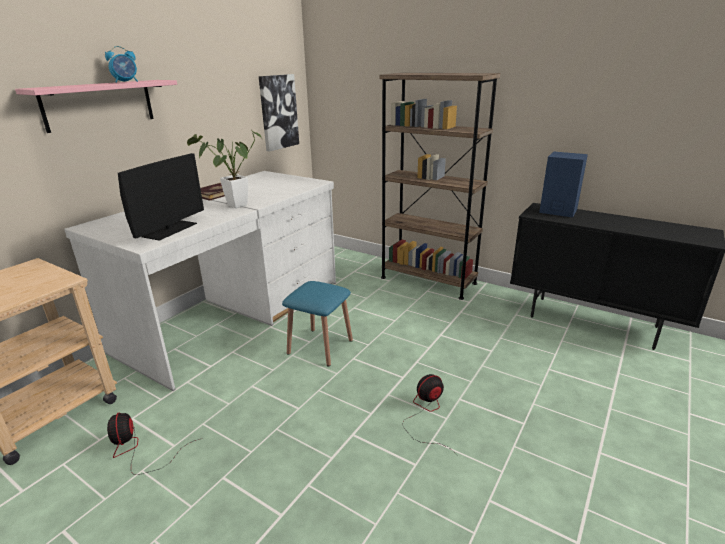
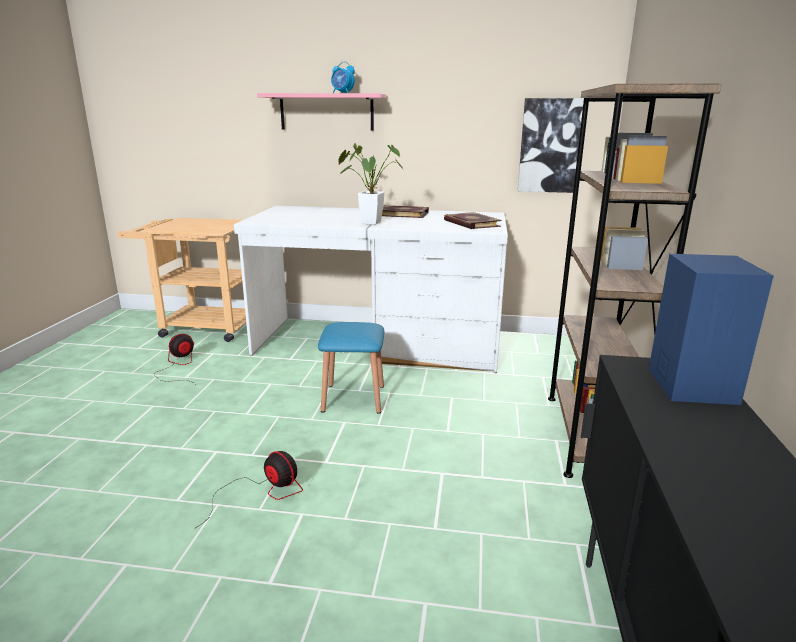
camera: 65 degrees right, 5 degrees down
monitor [118,153,204,241] -> none
none -> book [444,212,501,229]

